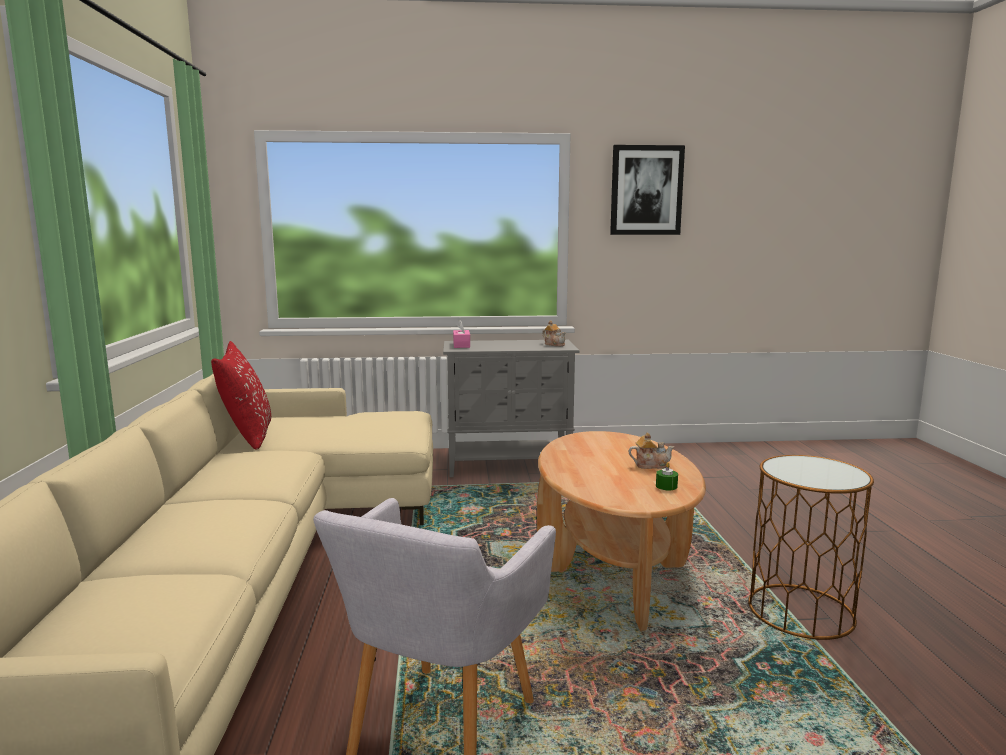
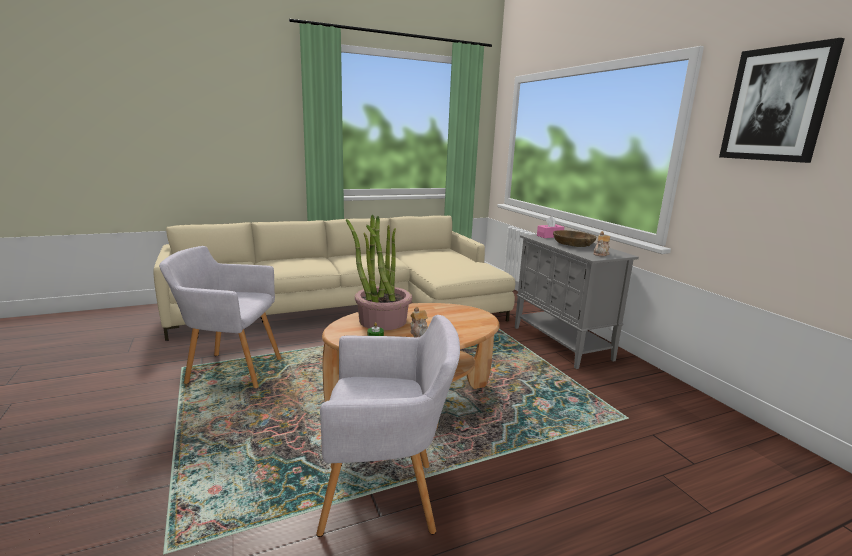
camera: 70 degrees right, 5 degrees up
red pillow [211,341,271,449] -> none
brown side table [748,455,874,640] -> grey armchair [316,315,460,537]
none -> potted plant [346,214,412,330]
none -> brown bowl [553,230,596,247]

